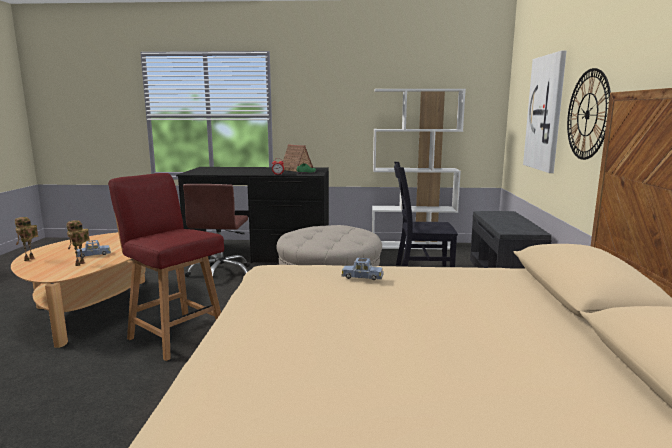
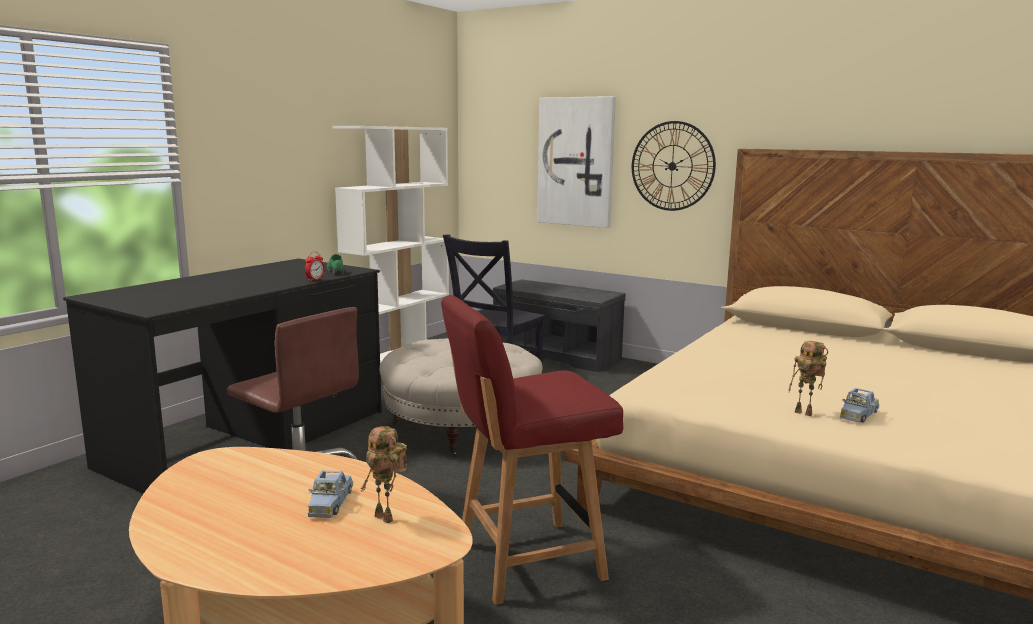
camera: 60 degrees left, 0 degrees up
toy robot [15,217,38,261] -> toy robot moved to [789,341,828,416]
toy house [283,144,313,172] -> none
blue toy car [342,258,383,280] -> blue toy car moved to [840,388,880,423]

